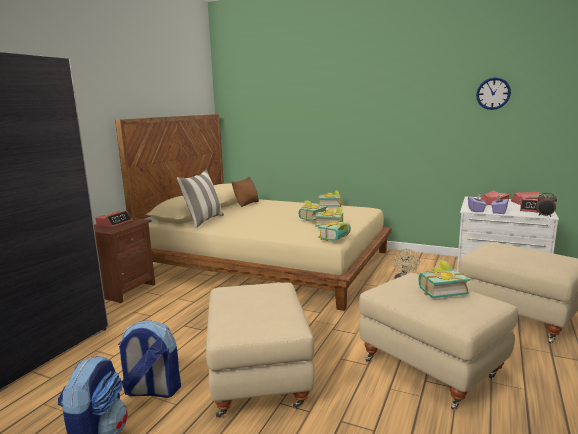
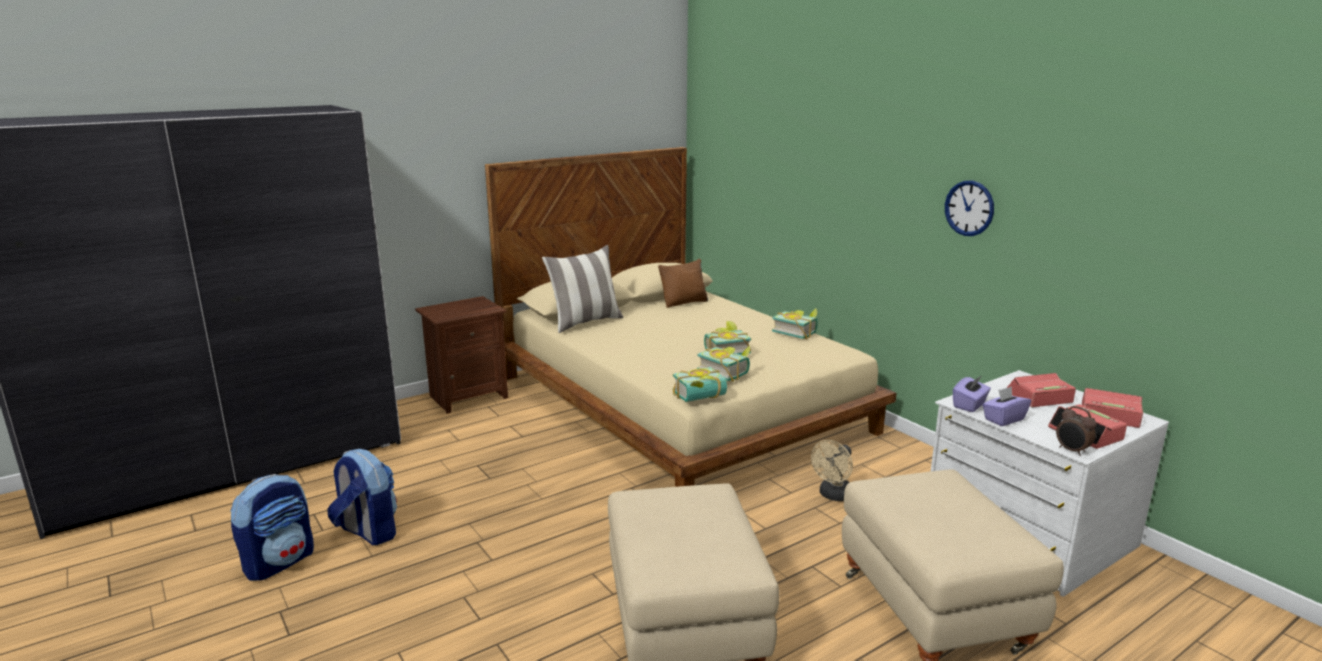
camera: 30 degrees right, 5 degrees up
alarm clock [95,211,132,228] -> none
beige ottoman [206,282,315,418] -> none
book [419,260,470,298] -> none
wall clock [476,77,511,110] -> wall clock moved to [945,181,994,236]

